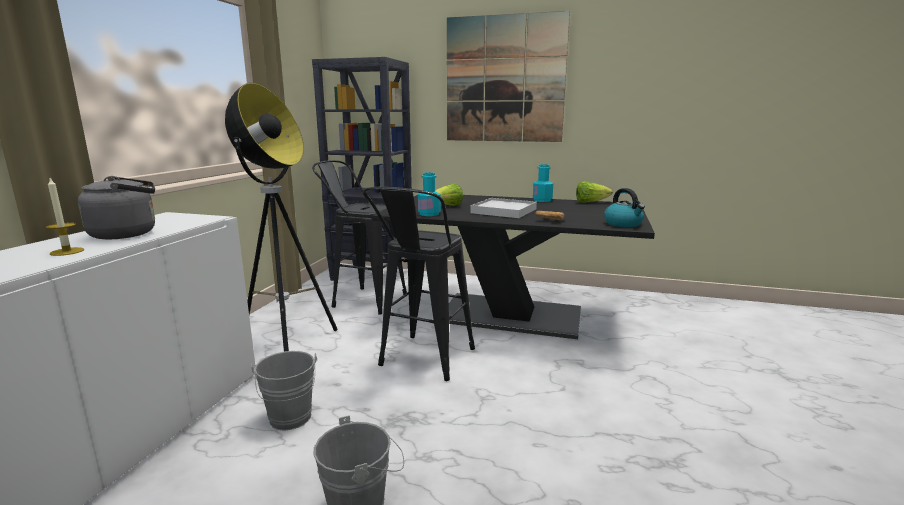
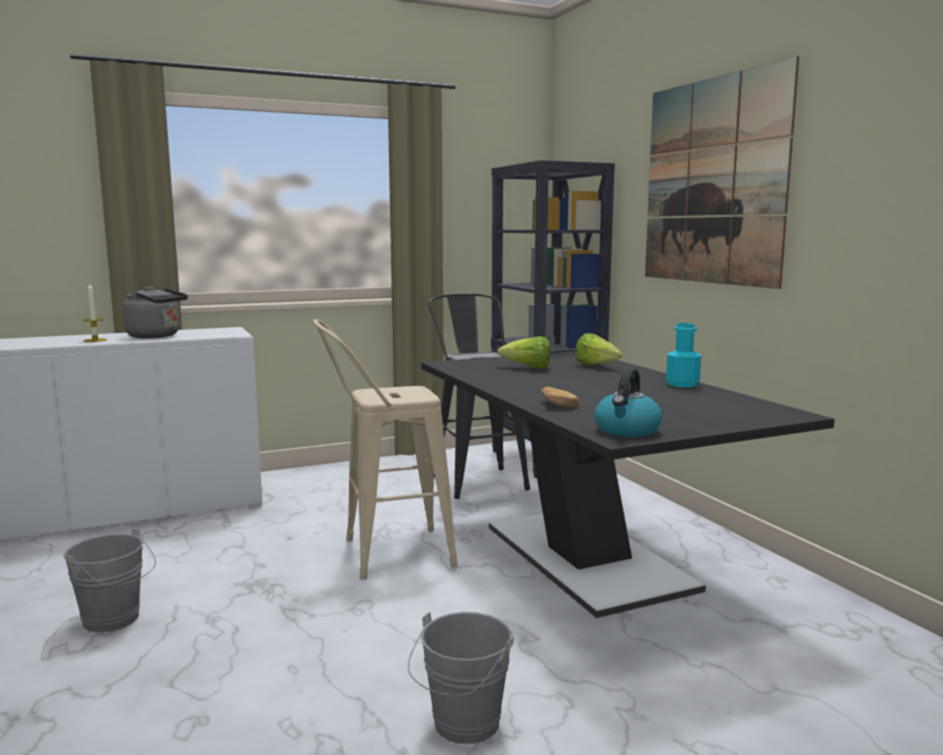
camera: 50 degrees right, 5 degrees down
floor lamp [225,83,337,351] -> none
grey bucket [251,351,317,431] -> grey bucket moved to [408,612,514,745]
black stool [363,187,475,381] -> beige stool [313,319,458,580]
turquoise bottle [418,173,441,216] -> none
white tray [470,198,537,218] -> none
lettuce [576,181,613,203] -> lettuce moved to [575,333,623,365]

